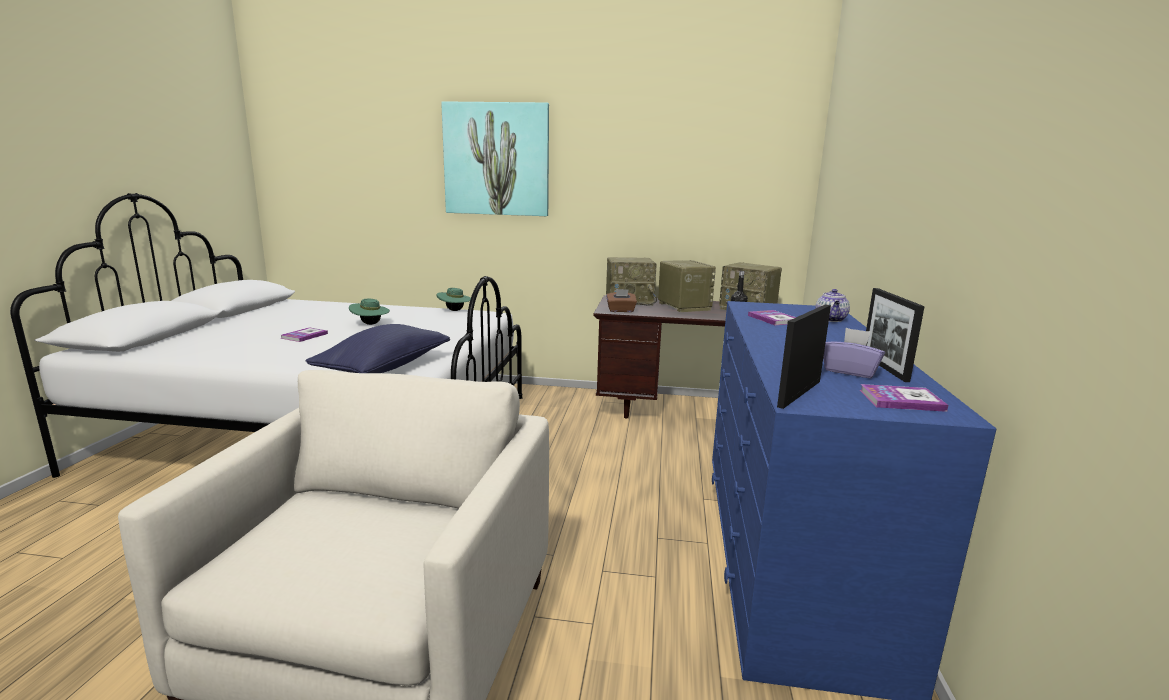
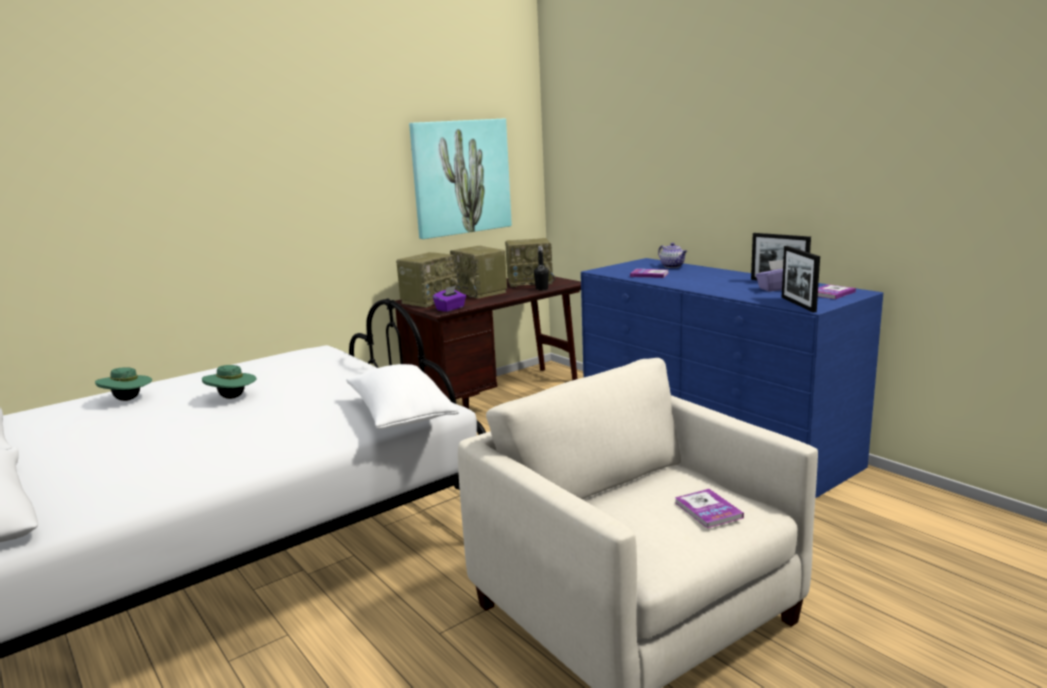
camera: 45 degrees left, 0 degrees up
book [281,327,328,342] -> book moved to [675,489,744,528]
blue pillow [306,324,450,373] -> white pillow [346,364,459,429]
green hat [437,288,471,311] -> green hat moved to [95,367,152,401]
picture [441,101,549,216] -> picture moved to [409,119,512,239]
brown tissue box [606,289,637,312] -> purple tissue box [433,285,466,312]
radio [658,260,716,312] -> radio turned 150 degrees counterclockwise [450,246,507,299]

